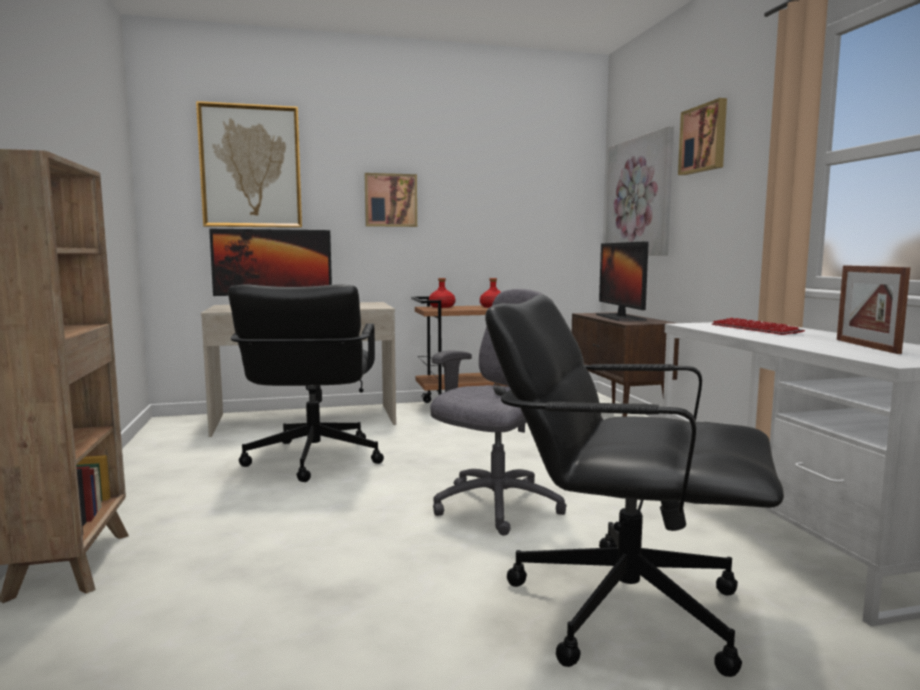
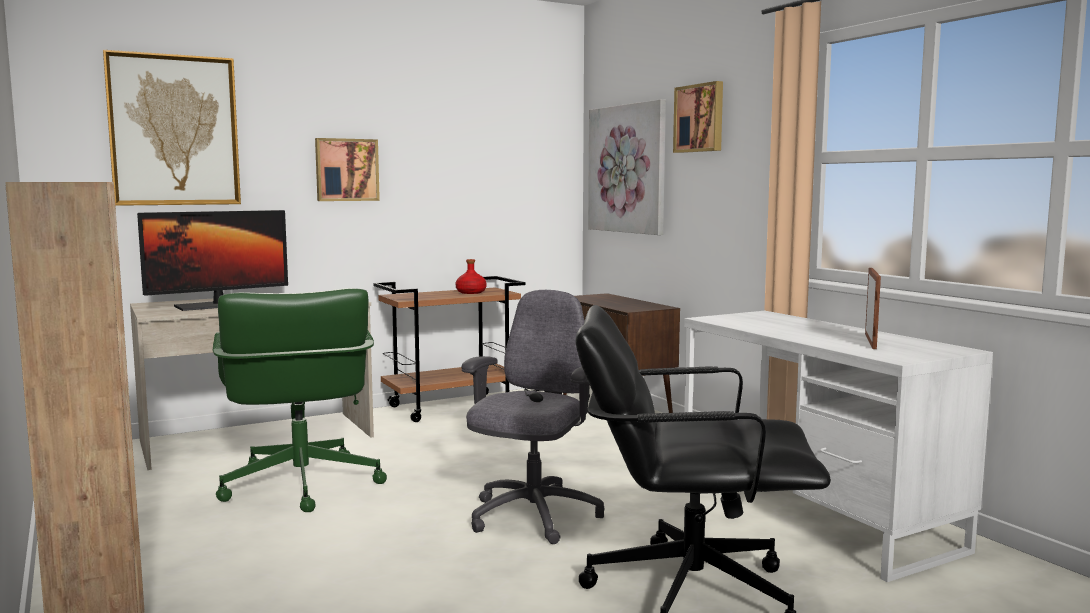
camera: 15 degrees left, 0 degrees up
black office chair [228,284,384,482] -> green office chair [213,288,387,512]
red bottle [429,278,455,308] -> none
monitor [596,241,649,321] -> none
keyboard [712,318,805,335] -> none
picture frame [837,265,910,354] -> picture frame turned 150 degrees counterclockwise [865,268,881,349]

